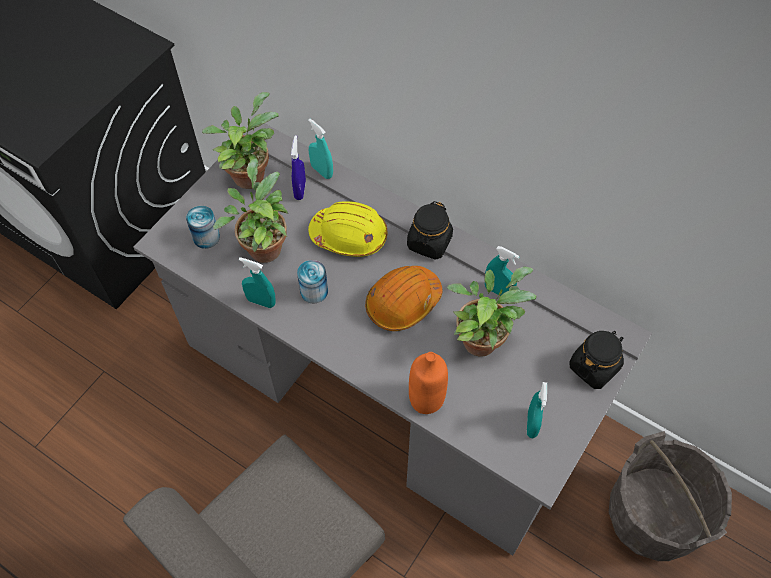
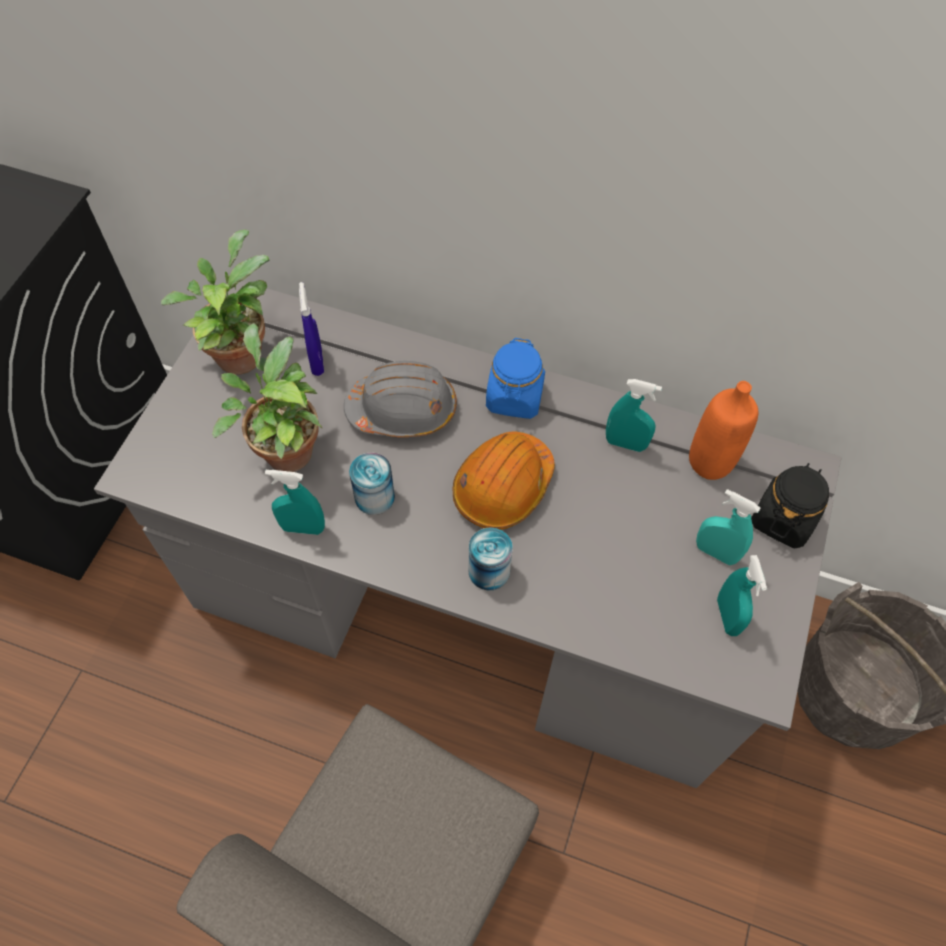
camera: 15 degrees left, 0 degrees up
can [186,206,220,249] -> can moved to [468,527,513,590]
turquoise spray bottle [308,119,333,179] -> turquoise spray bottle moved to [696,489,760,565]
yellow hard hat [308,201,387,257] -> grey hard hat [344,361,457,438]
black jar [407,201,453,260] -> blue jar [486,338,545,419]
orange bottle [409,352,448,414] -> orange bottle moved to [689,381,758,480]
potted plant [447,267,536,357] -> none

